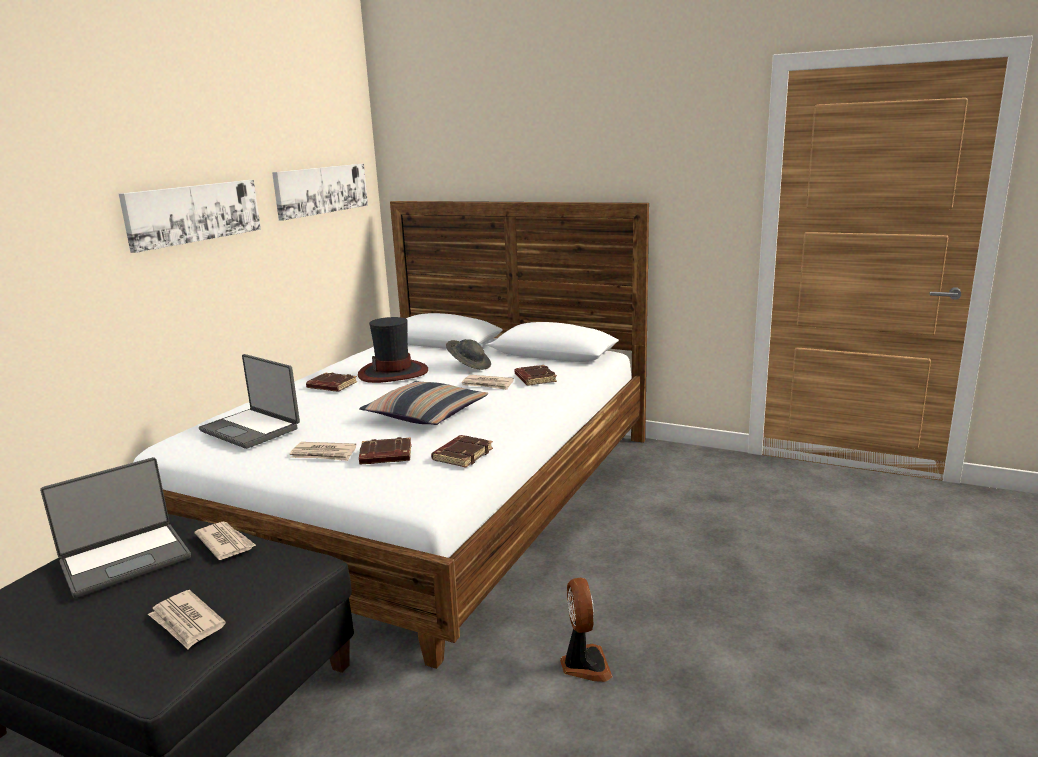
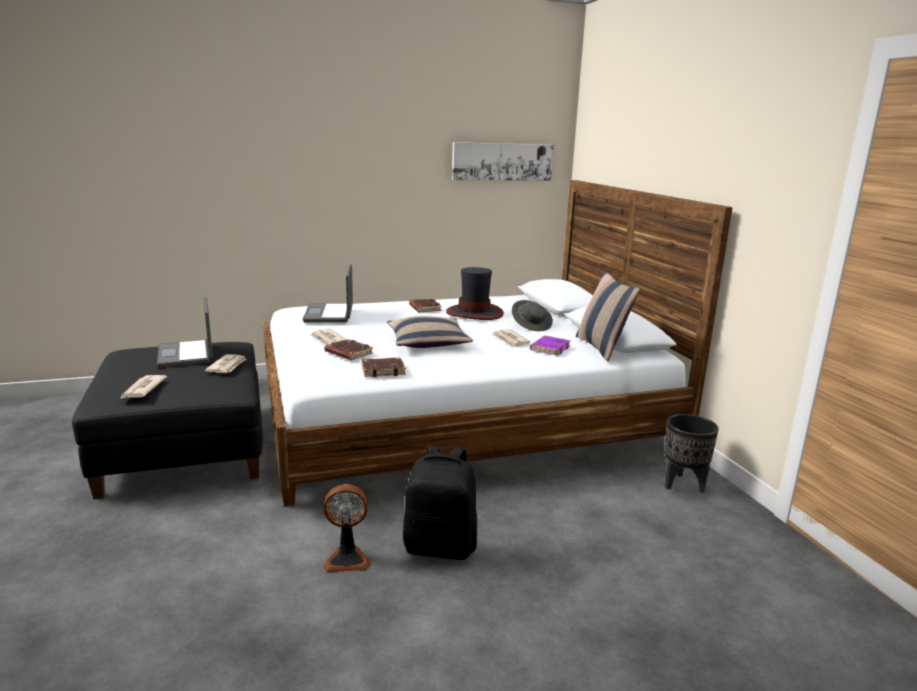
camera: 45 degrees right, 0 degrees up
laptop [40,457,191,598] -> laptop turned 60 degrees clockwise [157,297,213,368]
picture [119,180,261,253] -> none
brown book [515,365,557,386] -> purple book [530,336,571,356]
fan [560,578,613,682] -> fan turned 45 degrees clockwise [323,484,371,572]
none -> black backpack [403,446,477,560]
none -> pillow [576,272,640,361]
none -> black planter [664,414,719,493]

